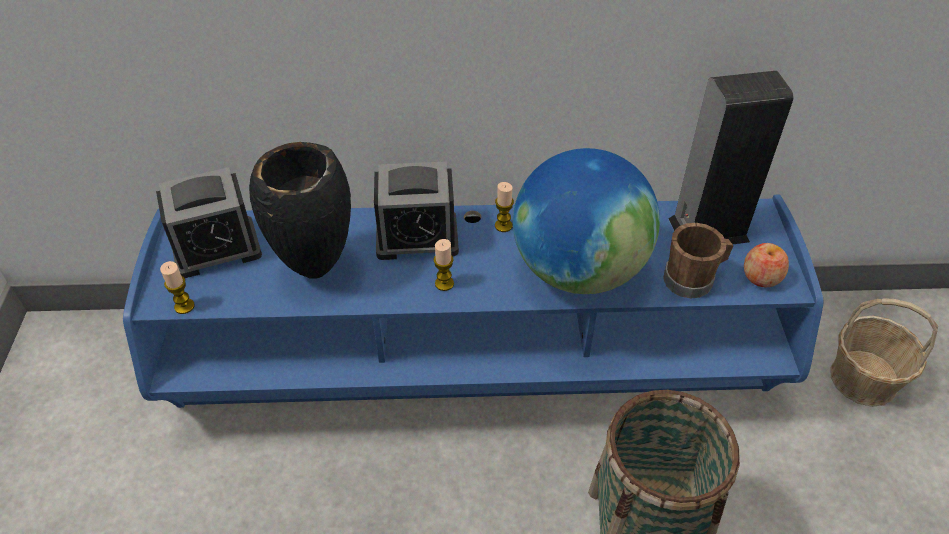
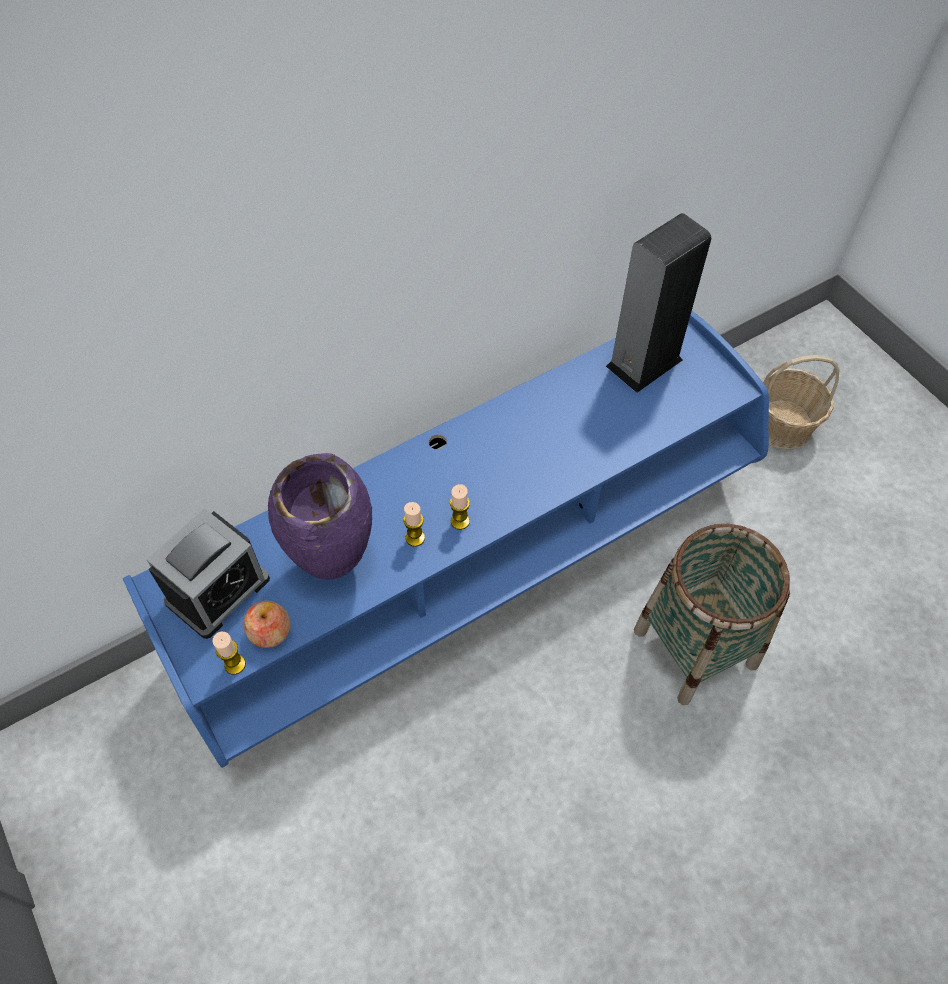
camera: 30 degrees left, 10 degrees up
black vase [249,142,351,279] -> purple vase [268,453,372,580]
alarm clock [374,161,459,260] -> none
candle [495,182,514,232] -> candle moved to [403,502,425,547]
globe [513,148,660,294] -> none
brown mug [663,223,734,298] -> none
apple [744,243,789,287] -> apple moved to [243,601,291,648]

